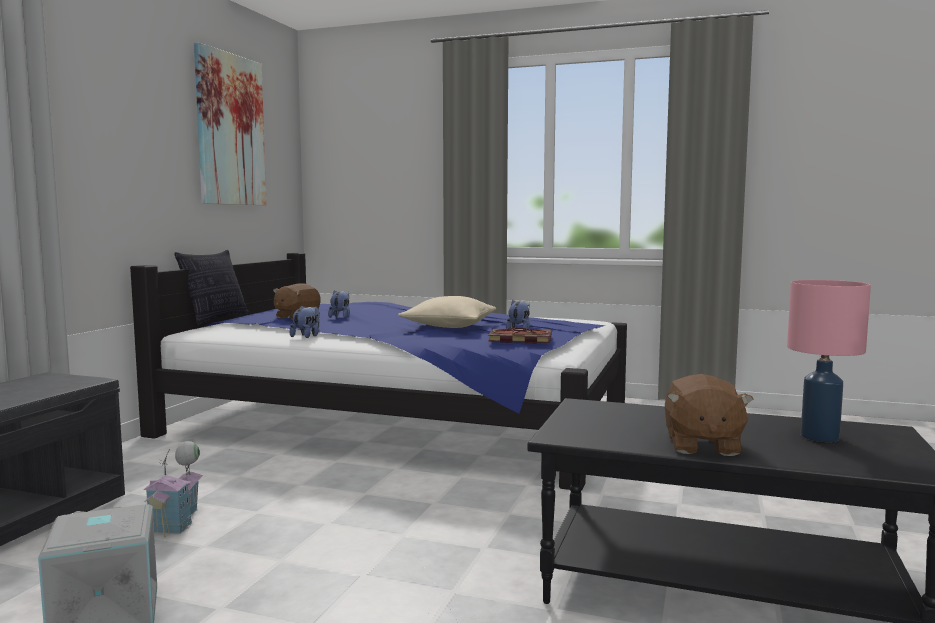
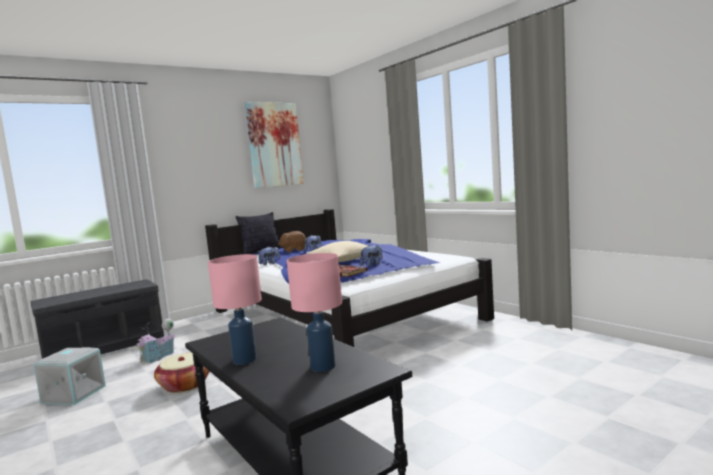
camera: 35 degrees right, 0 degrees up
brown plush toy [665,374,754,456] -> pink table lamp [208,254,262,365]
none -> basket [154,352,210,393]

